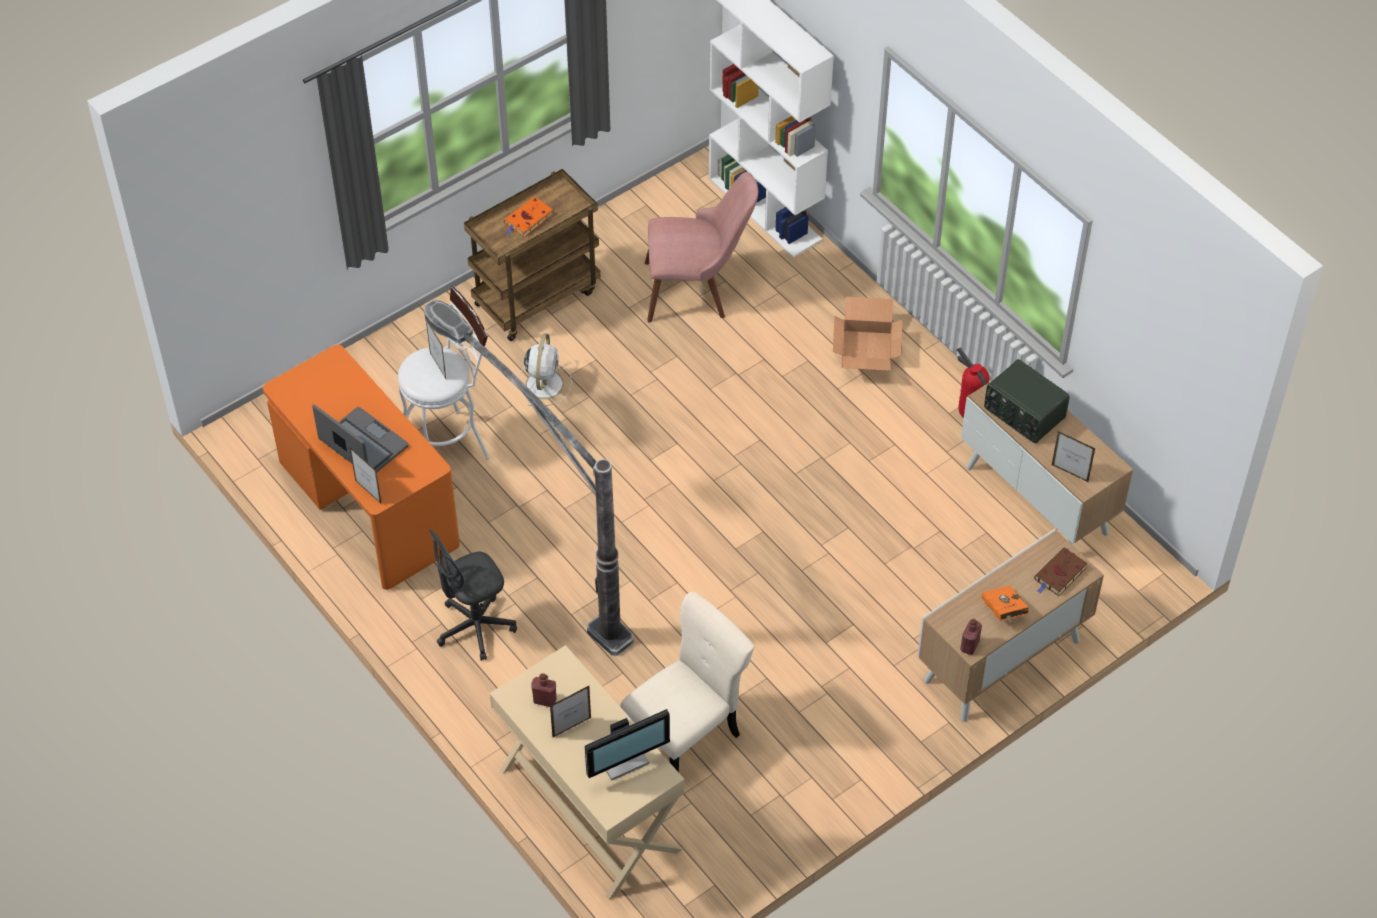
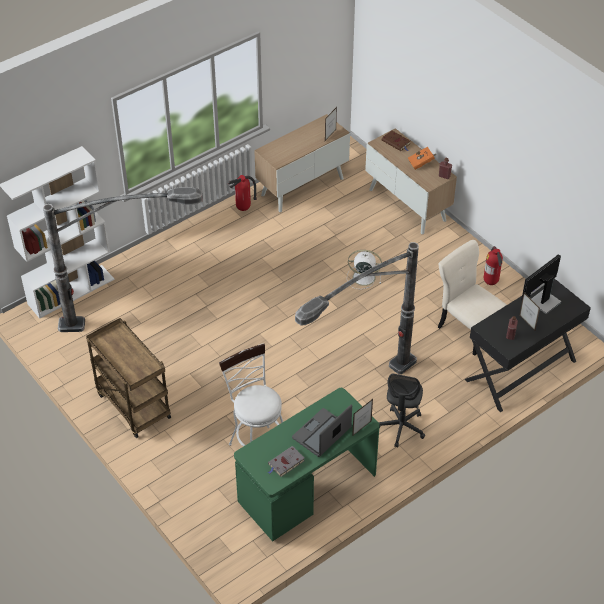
camera: 90 degrees left, 5 degrees down
orange desk [263,345,460,590] -> green desk [234,388,380,541]
picture frame [426,322,446,379] -> none
grey office chair [429,529,517,661] -> grey office chair turned 45 degrees clockwise [379,374,425,448]
beige desk [489,645,684,900] -> black desk [465,278,591,412]
orange book [504,197,553,237] -> none
white fan [518,333,572,406] -> white fan moved to [347,250,382,289]
monitor [585,709,670,781] -> monitor turned 105 degrees counterclockwise [521,254,562,314]
pink chair [645,172,758,322] -> floor lamp [43,187,203,332]
cardboard box [833,297,902,371] -> none
radio [984,359,1070,444] -> none
none -> grey book [268,446,304,477]
none -> fire extinguisher [484,246,503,285]

